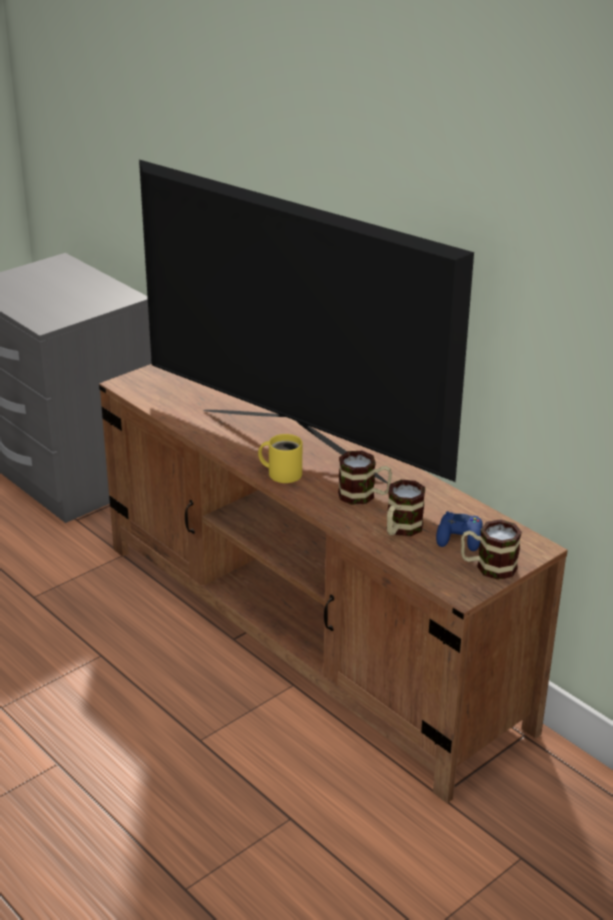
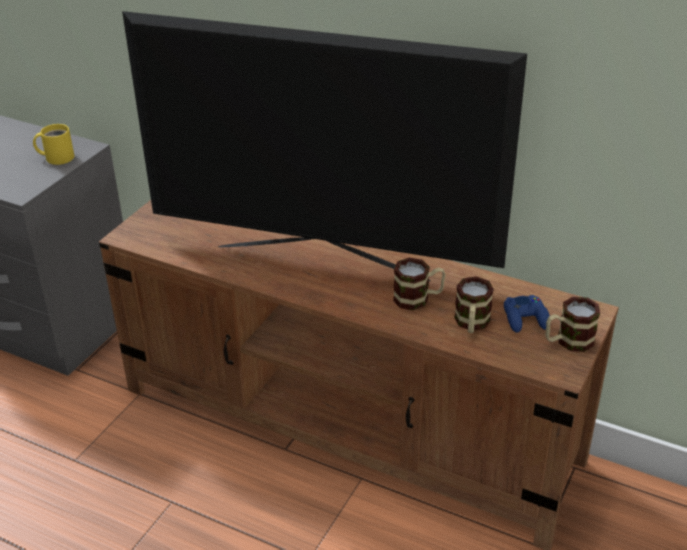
camera: 20 degrees left, 5 degrees up
yellow mug [258,434,302,483] -> yellow mug moved to [33,124,74,165]

